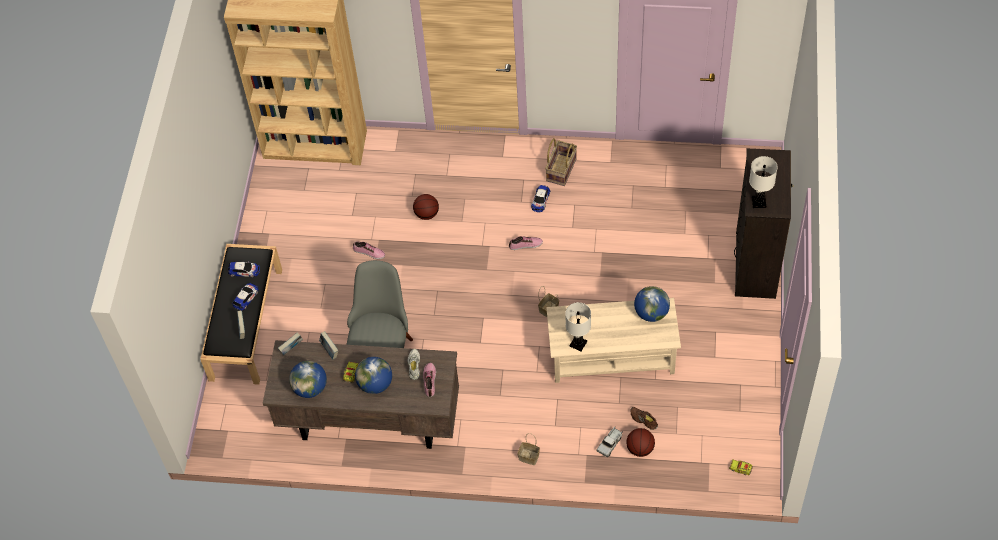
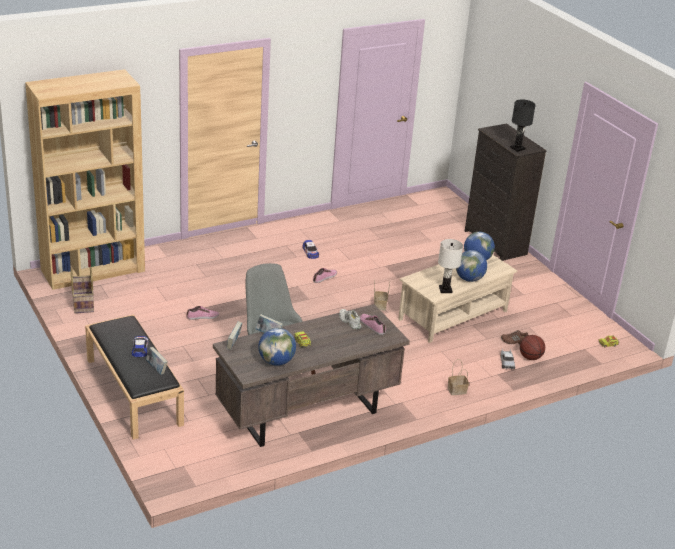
camera: 40 degrees left, 25 degrees down
toy car [228,261,260,277] -> none
globe [355,357,392,394] -> globe moved to [456,250,487,282]
basketball [413,194,439,220] -> none
basket [545,138,577,186] -> basket moved to [70,267,94,314]
white table lamp [749,156,778,208] -> black table lamp [510,100,535,152]

